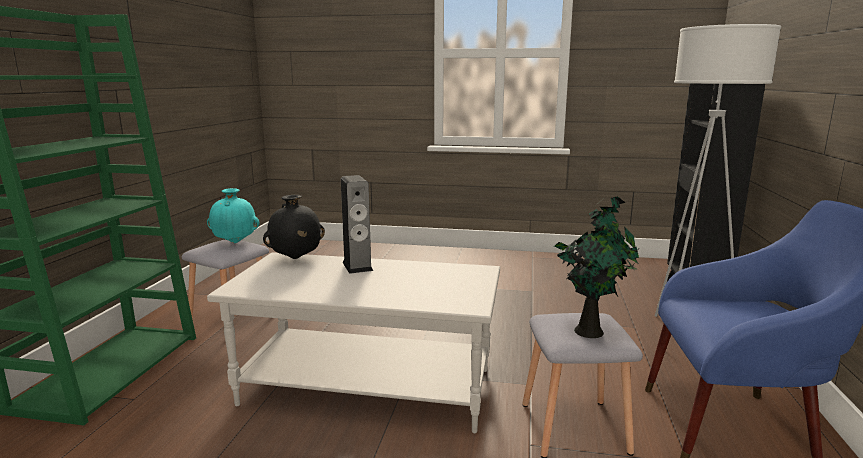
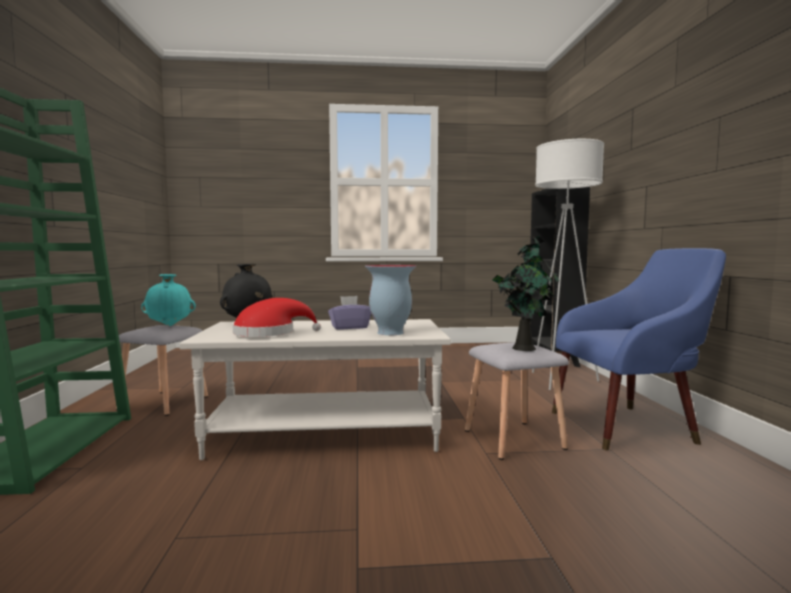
camera: 15 degrees left, 10 degrees down
speaker [341,175,373,274] -> none
none -> red hat [233,298,321,337]
none -> purple tissue box [328,296,371,330]
none -> vase [365,265,416,335]

